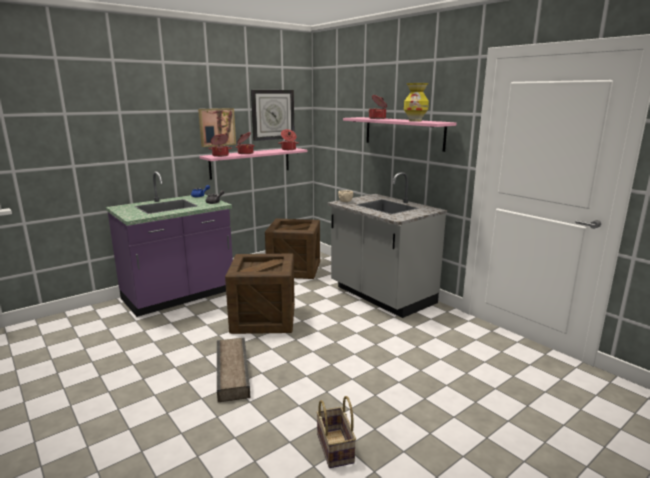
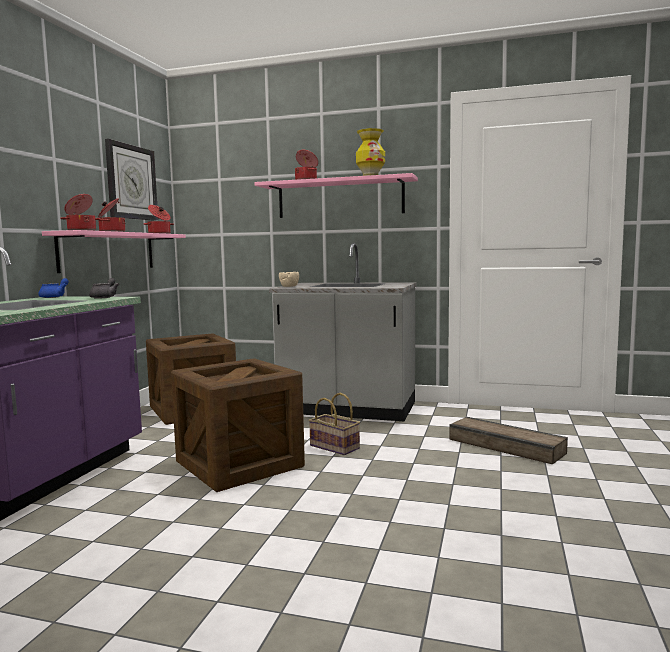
camera: 35 degrees left, 10 degrees down
picture [198,108,236,147] -> none
crate [217,337,251,402] -> crate moved to [449,417,568,464]
basket [316,396,356,468] -> basket moved to [309,393,360,455]

